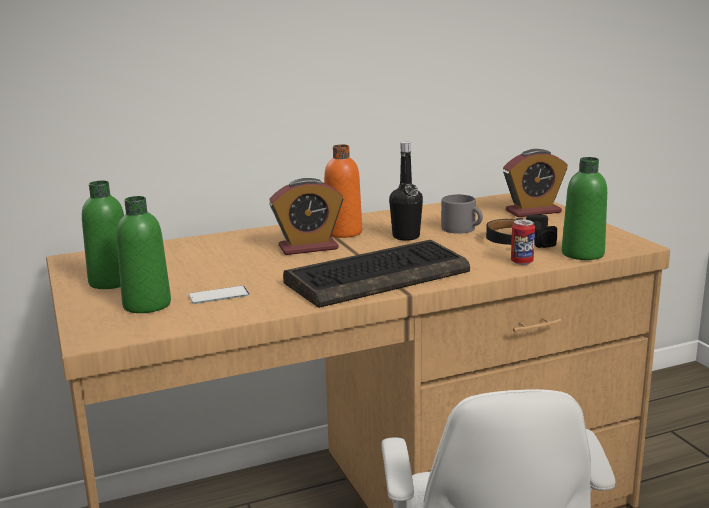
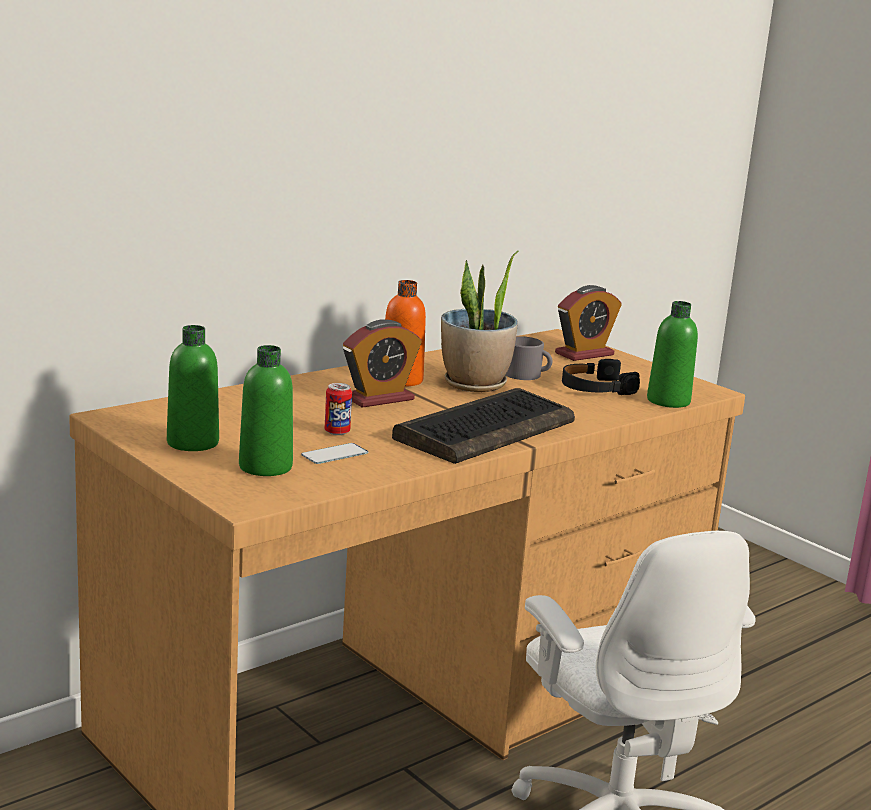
camera: 20 degrees left, 0 degrees up
black bottle [389,142,423,241] -> potted plant [441,251,518,392]
can [511,219,535,265] -> can moved to [325,383,352,435]

